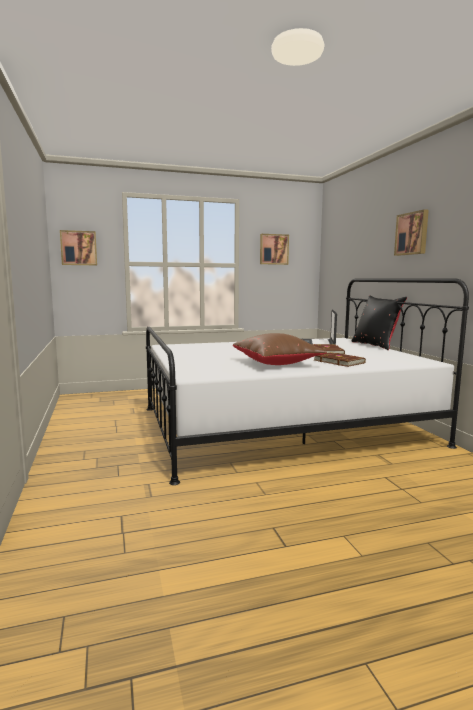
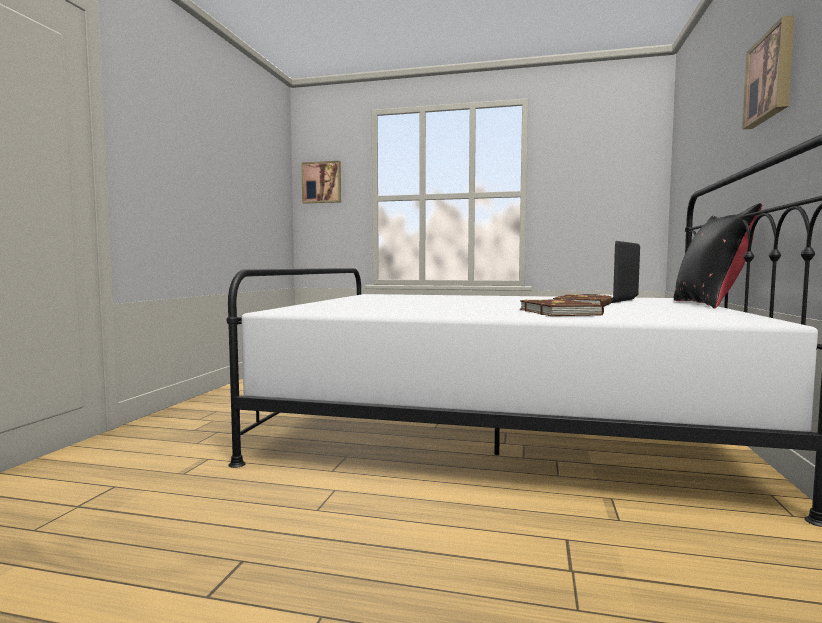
camera: 30 degrees right, 5 degrees down
brown pillow [233,333,327,365] -> none
picture [260,234,289,265] -> none

